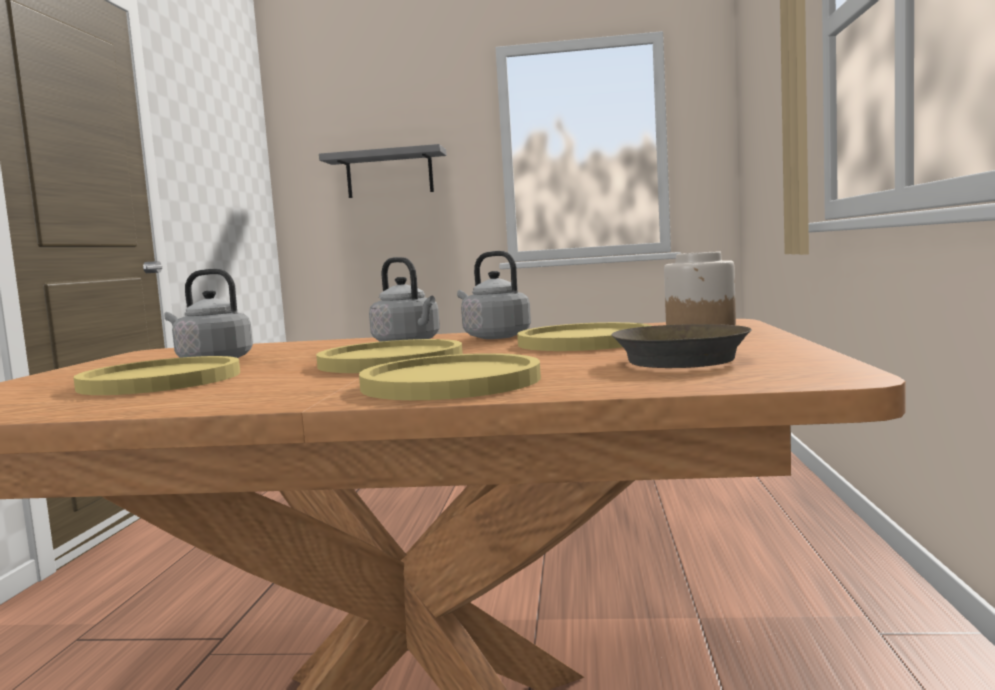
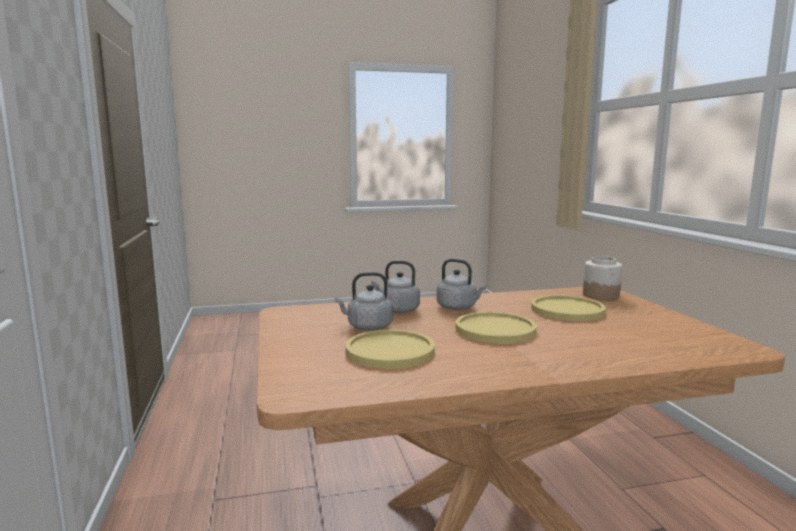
camera: 20 degrees left, 5 degrees up
grey shelf [319,144,446,198] -> none
yellow plate [359,353,541,400] -> none
grey kettle [457,251,531,339] -> grey kettle moved to [371,261,420,313]
brown frying pan [612,324,752,368] -> none

